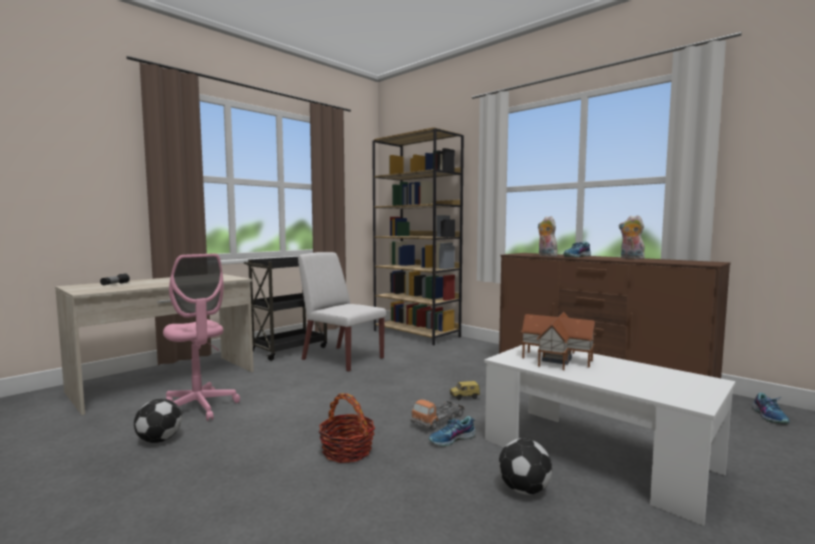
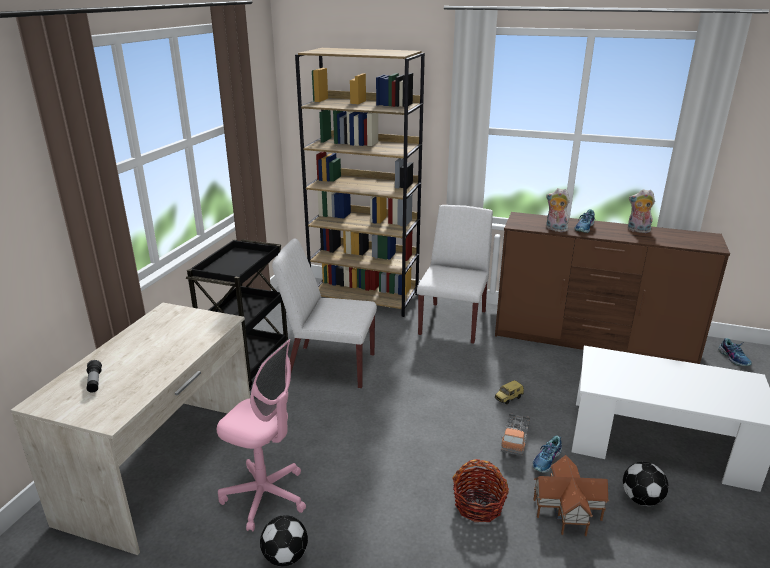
camera: 25 degrees left, 20 degrees up
toy house [521,312,596,370] -> toy house moved to [533,455,609,536]
none -> white chair [417,205,493,344]

